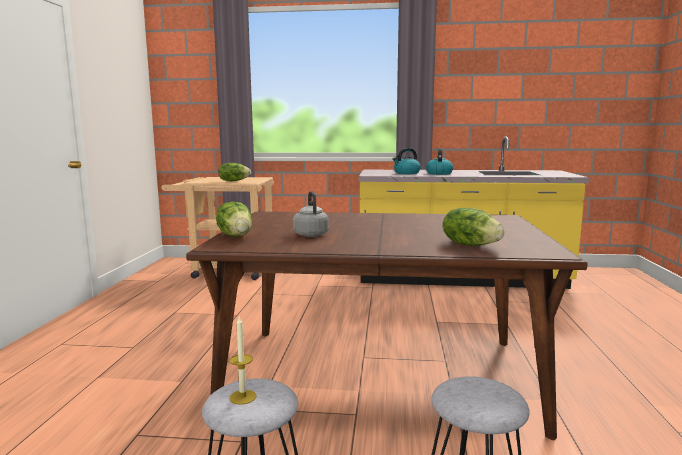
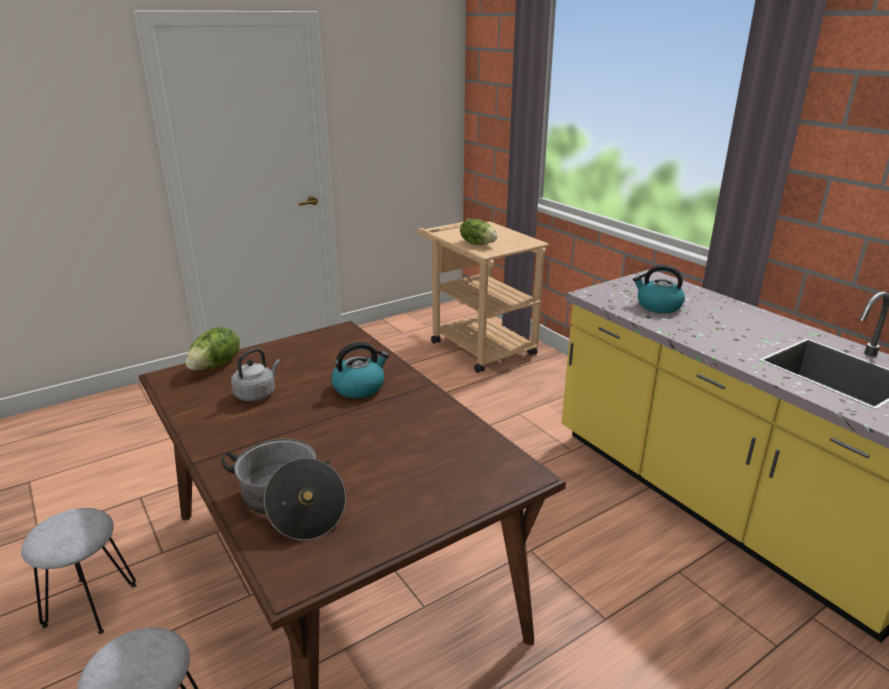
camera: 50 degrees right, 15 degrees up
candle [229,317,256,405] -> none
kettle [426,148,453,175] -> kettle moved to [331,342,389,398]
lettuce [443,208,505,246] -> cooking pot [221,438,346,540]

